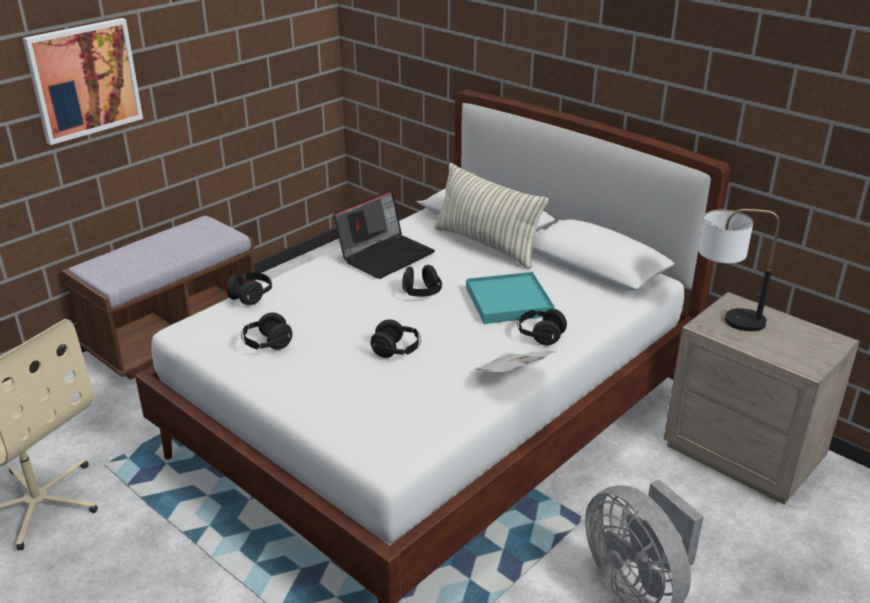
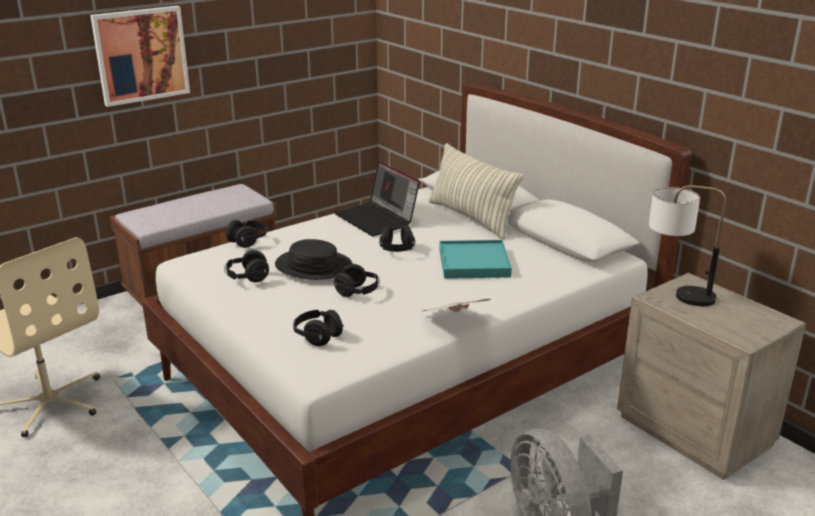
camera: 10 degrees right, 5 degrees down
laptop [333,189,435,279] -> laptop turned 90 degrees clockwise [334,161,420,236]
black headphones [517,309,567,345] -> black headphones moved to [293,310,344,346]
none -> black hat [275,239,352,280]

